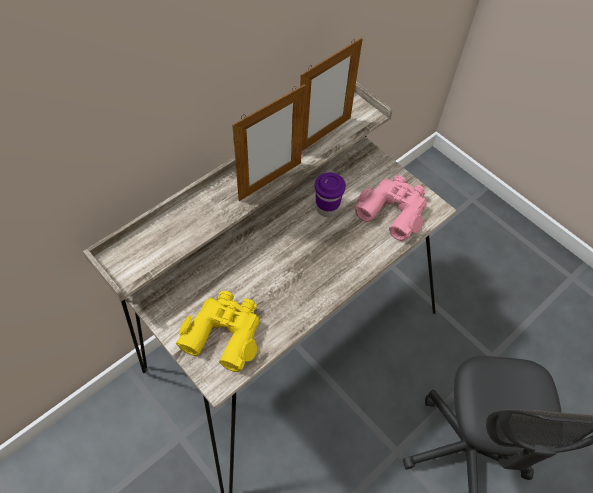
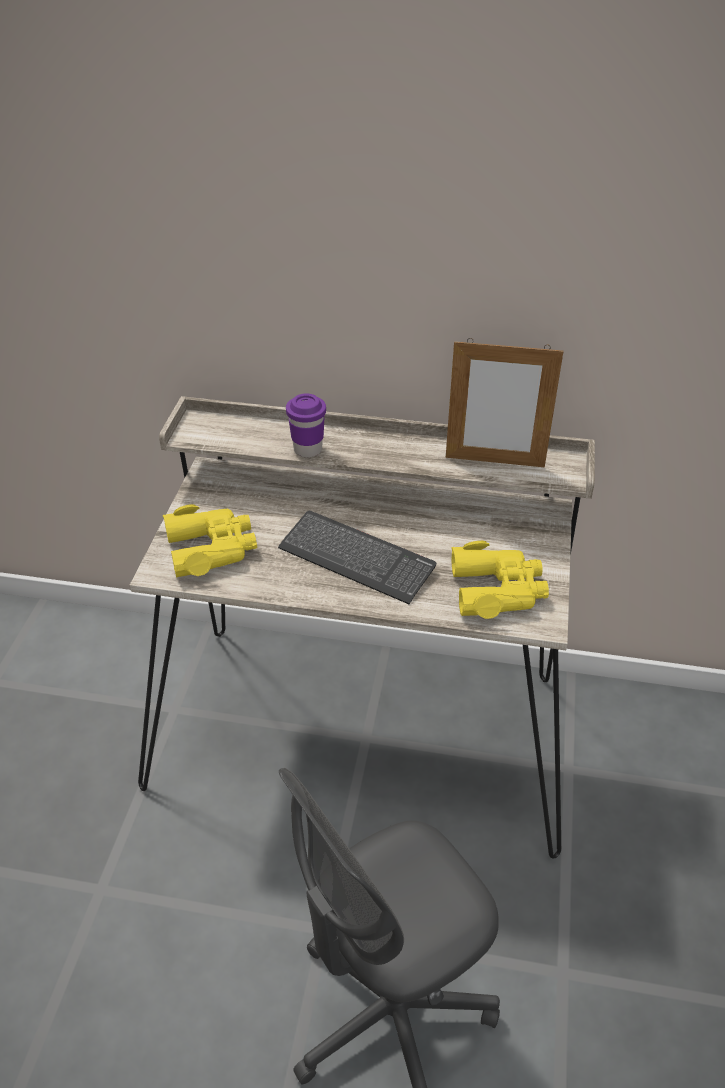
camera: 55 degrees right, 15 degrees down
picture frame [232,84,305,201] -> none
purple cup [315,173,346,217] -> purple cup moved to [286,393,326,458]
pink binoculars [354,175,427,241] -> yellow binoculars [451,541,549,619]
none -> keyboard [278,511,436,604]

